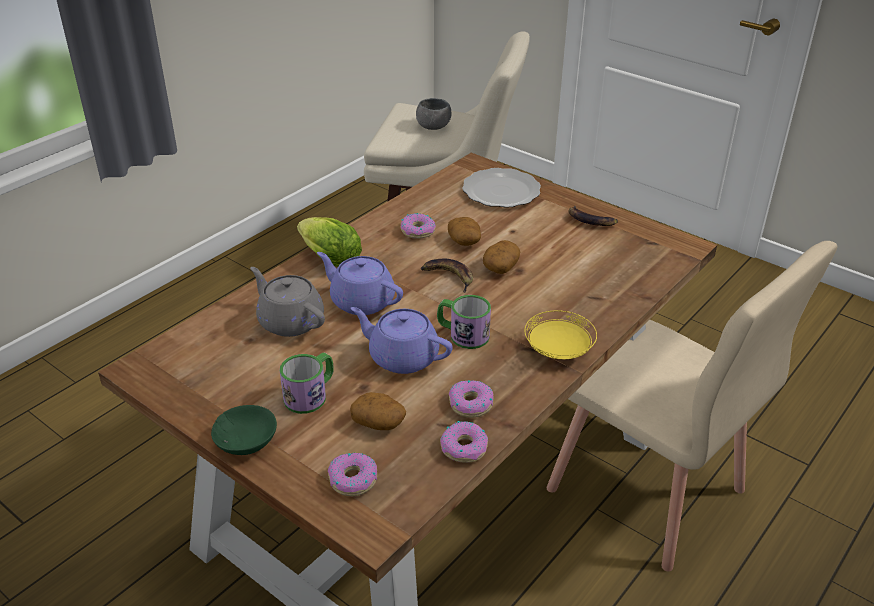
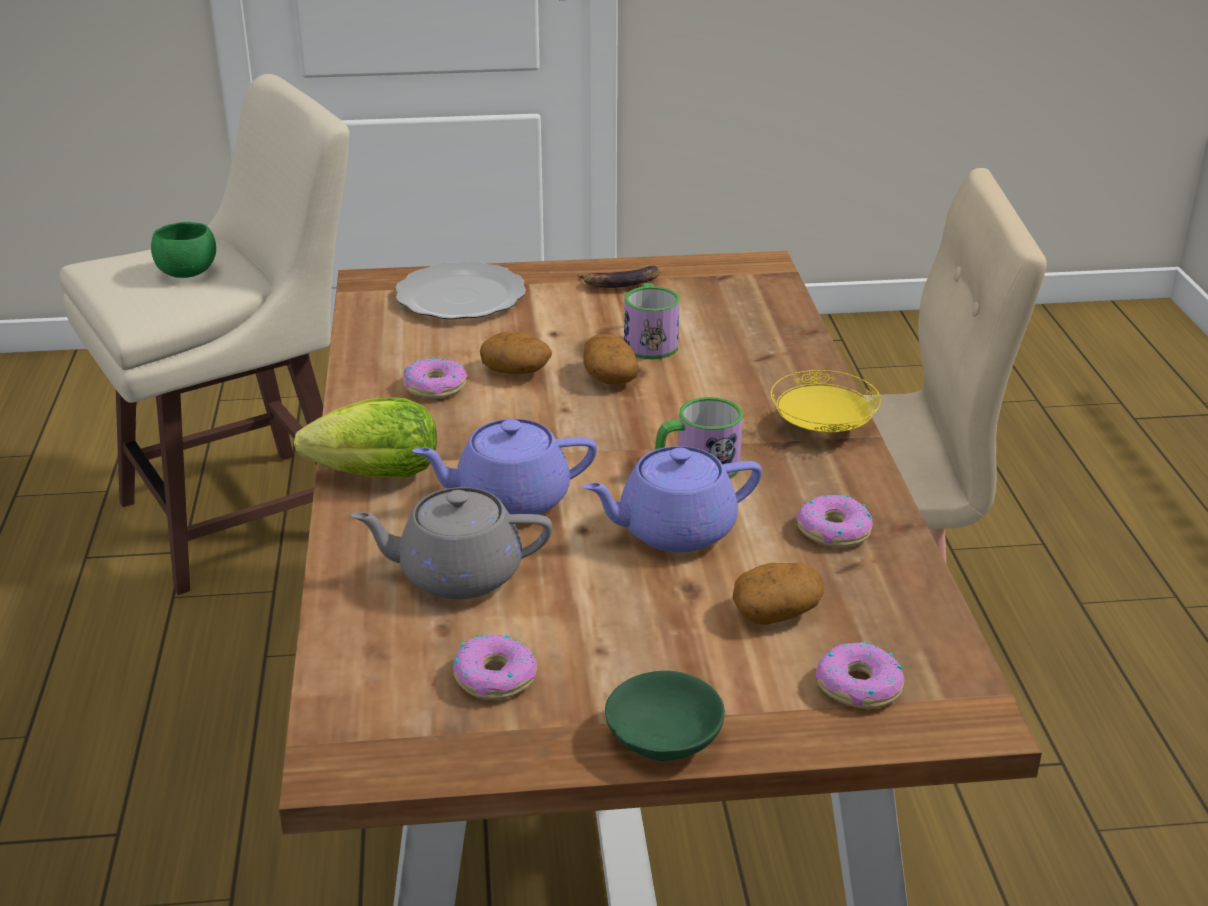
camera: 45 degrees left, 5 degrees down
mug [280,352,334,414] -> mug moved to [624,283,680,359]
grey bowl [416,98,451,130] -> green bowl [151,222,216,278]
banana [421,259,473,293] -> none
donut [440,421,488,463] -> donut moved to [453,634,537,700]

